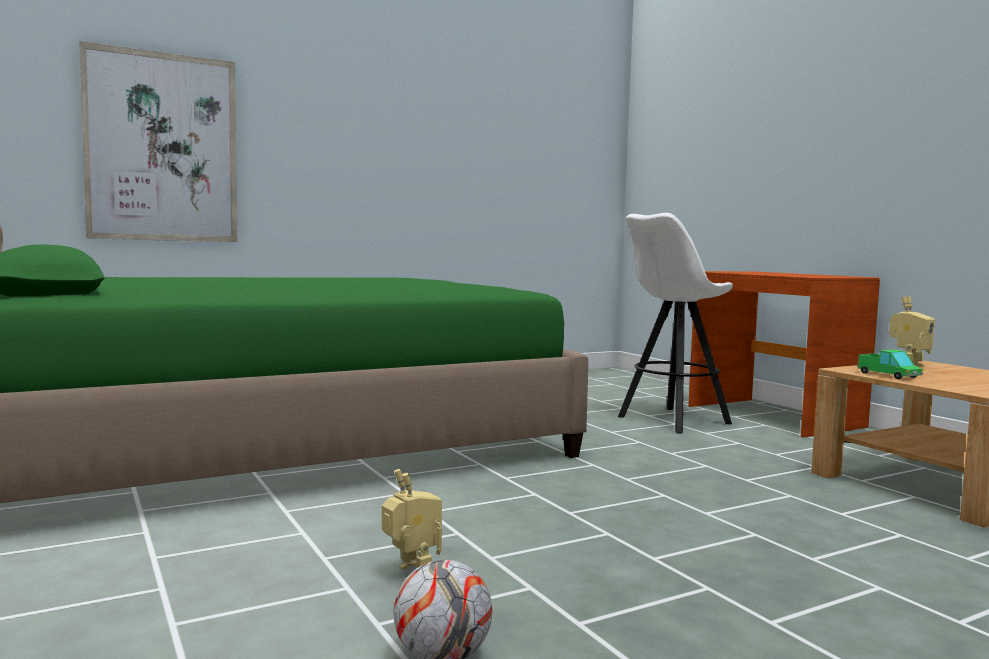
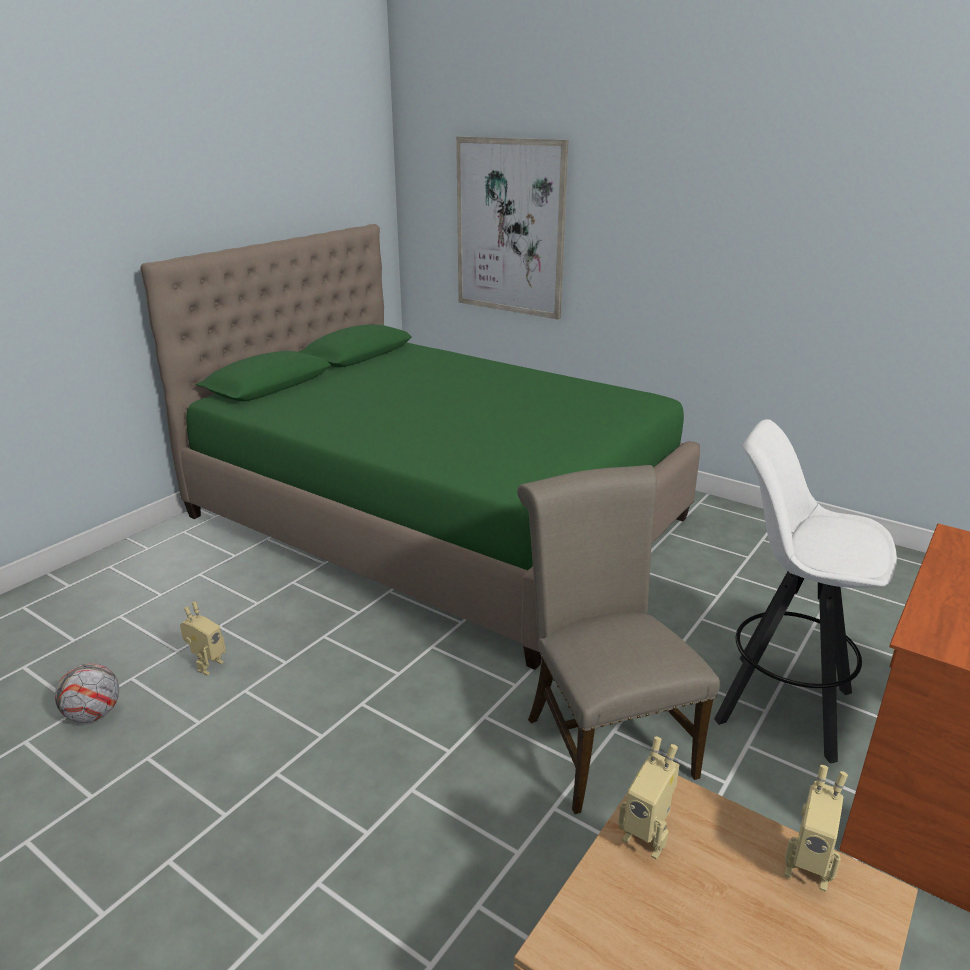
camera: 65 degrees right, 20 degrees up
toy truck [857,350,923,379] -> toy robot [618,737,680,860]
none -> beige chair [517,465,720,814]

